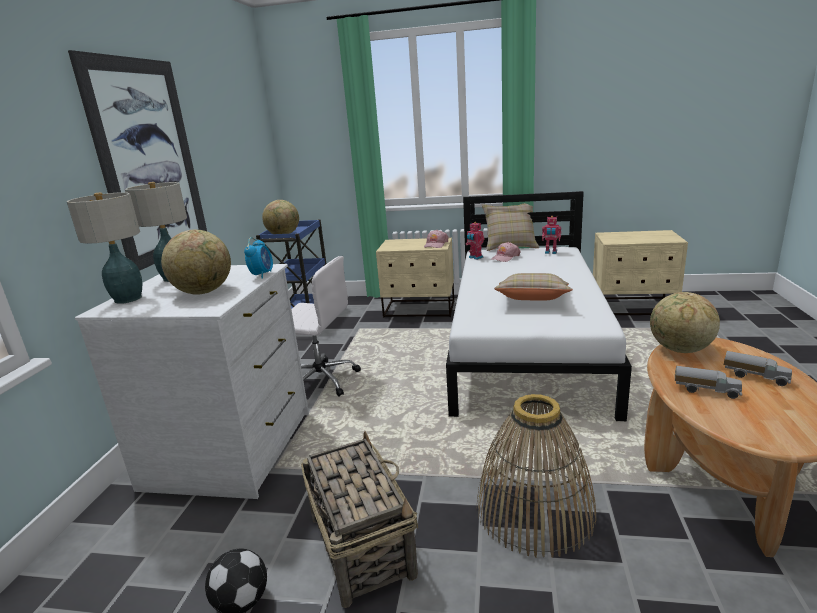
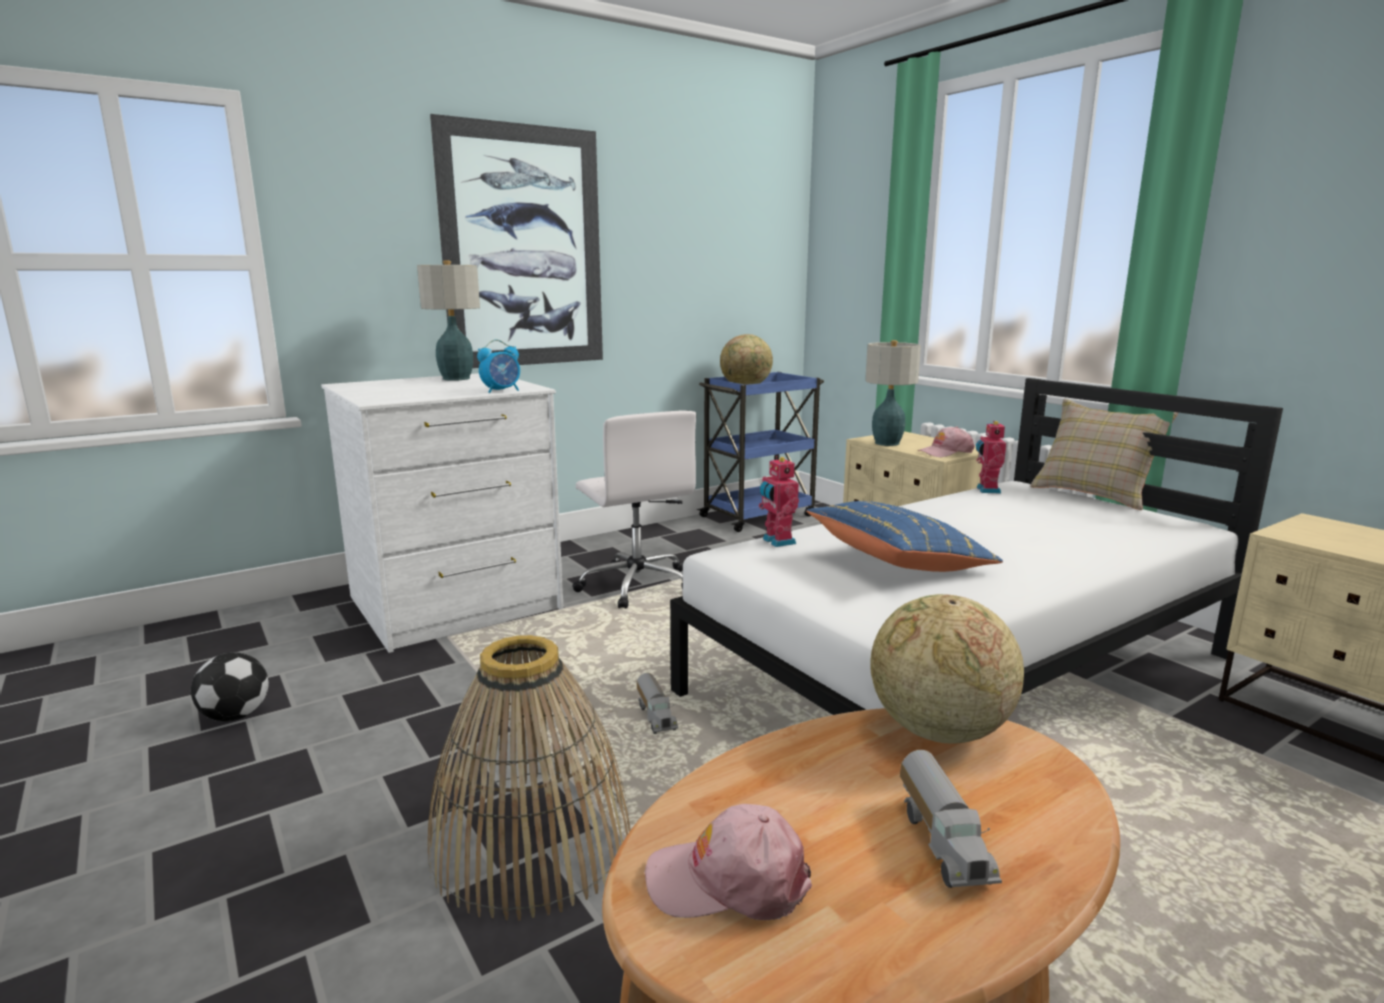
camera: 45 degrees right, 5 degrees down
table lamp [67,192,142,304] -> table lamp moved to [865,340,921,446]
globe [161,230,231,295] -> none
basket [301,431,418,608] -> none
pink cap [491,242,520,262] -> pink cap moved to [644,804,812,920]
beige pillow [494,273,573,300] -> blue pillow [806,501,1003,572]
toy robot [542,216,561,254] -> toy robot moved to [759,456,799,547]
toy truck [675,366,742,399] -> toy truck moved to [637,673,678,734]

